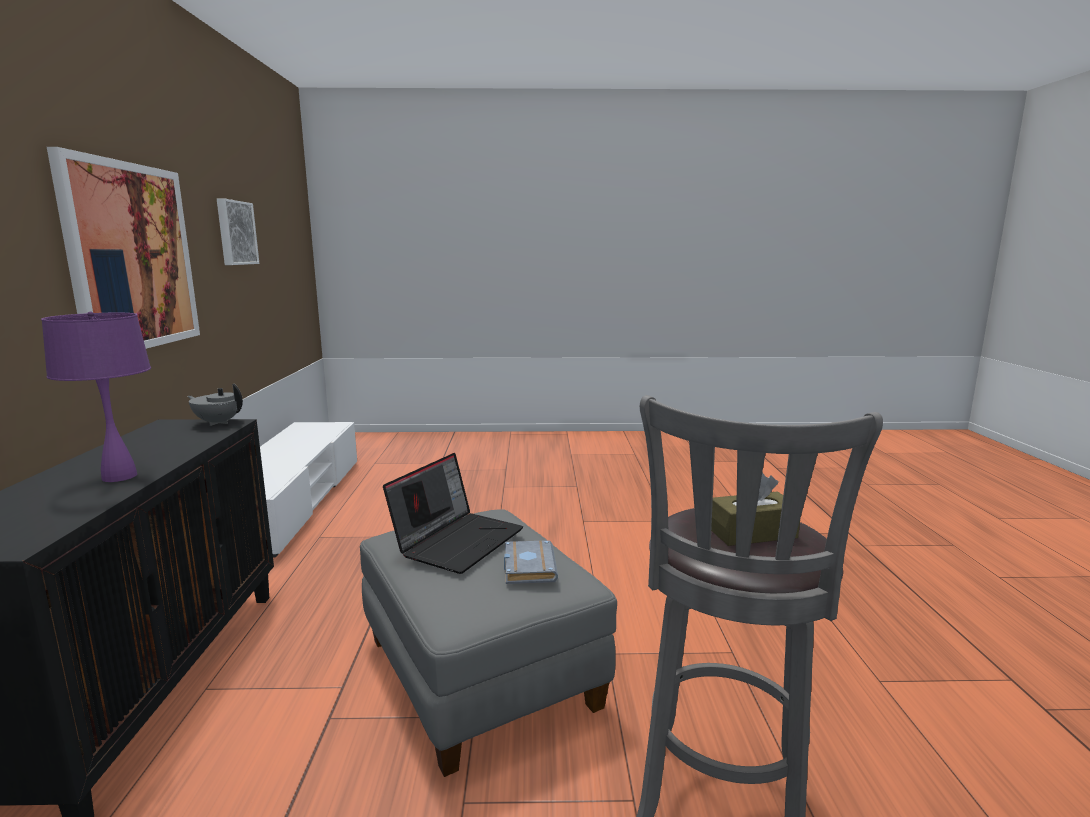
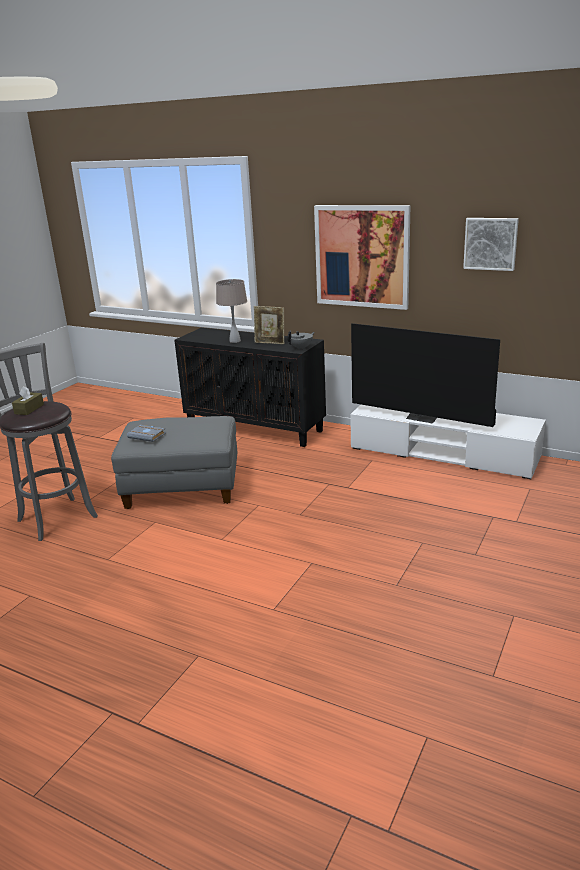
camera: 120 degrees right, 10 degrees up
purple table lamp [41,311,151,482] -> beige table lamp [216,279,247,343]
laptop [383,453,523,574] -> none
none -> picture frame [254,306,284,344]
none -> television [351,323,500,427]

